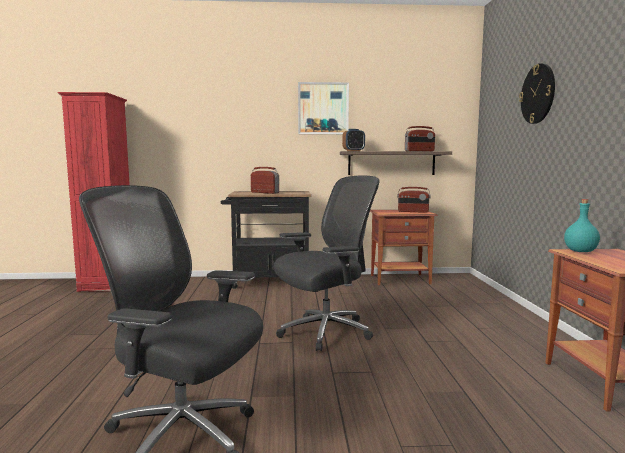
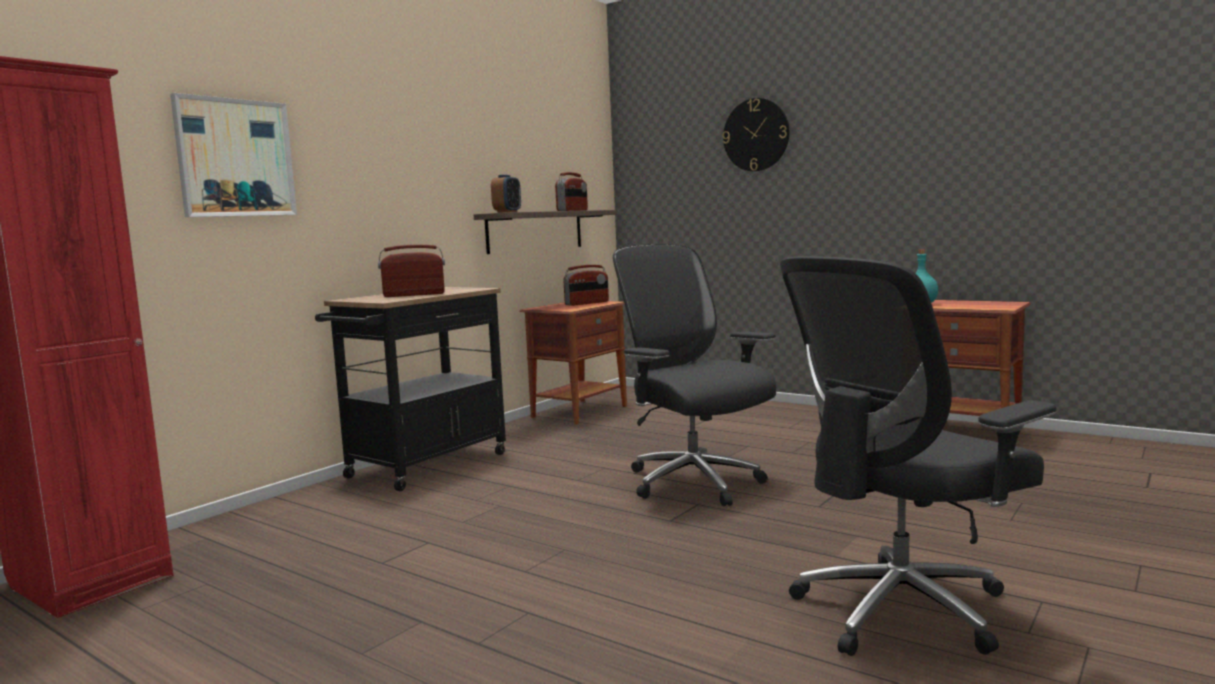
camera: 50 degrees left, 0 degrees up
office chair [274,176,380,351] -> office chair turned 45 degrees counterclockwise [613,244,776,506]
picture [298,82,349,134] -> picture moved to [170,93,297,217]

